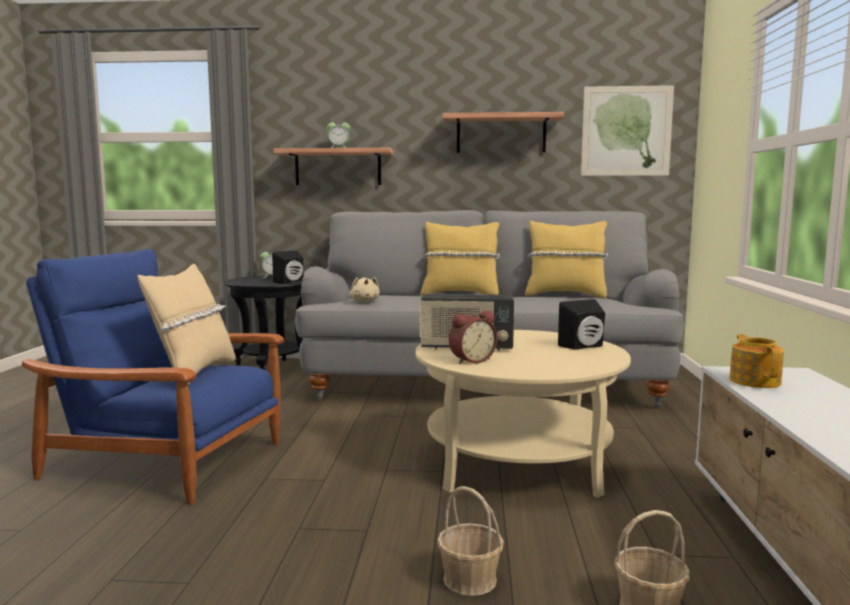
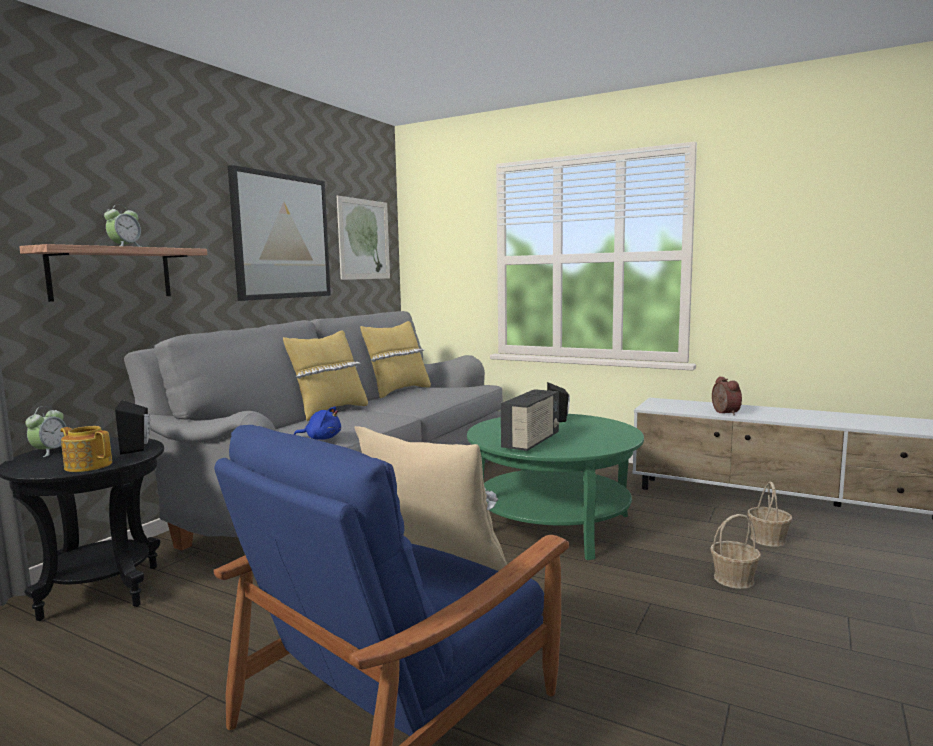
camera: 65 degrees left, 0 degrees up
beige plush toy [349,277,380,302] -> blue plush toy [294,406,341,440]
beige coffee table [415,330,631,498] -> green coffee table [467,414,644,560]
shelf [443,112,564,153] -> picture [228,165,331,301]
alarm clock [449,311,498,364] -> alarm clock moved to [712,376,742,415]
teapot [730,334,784,388] -> teapot moved to [60,426,112,472]

